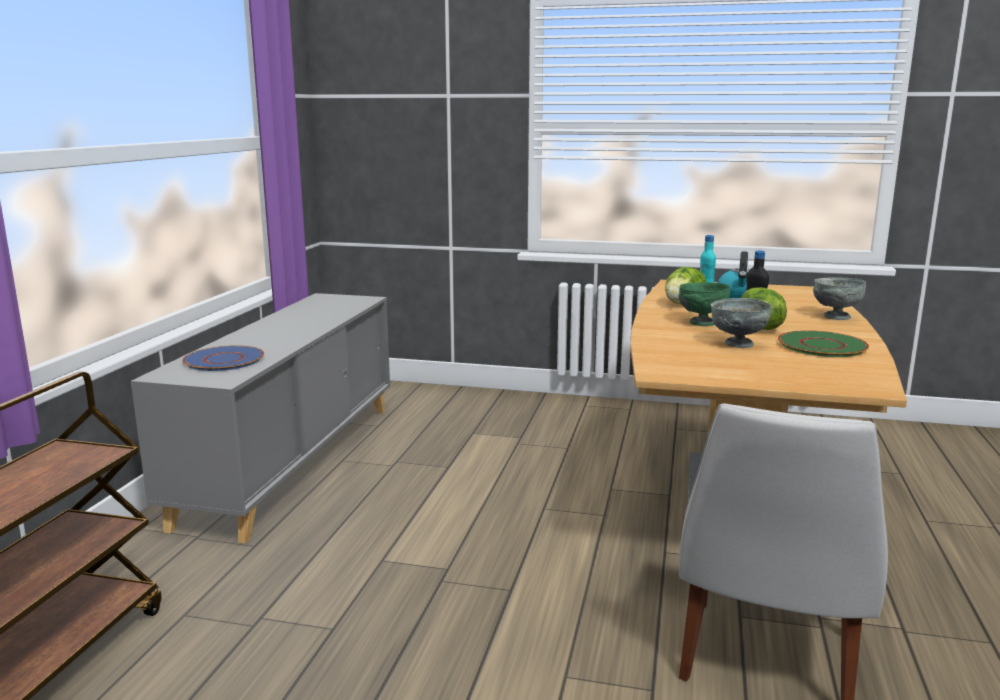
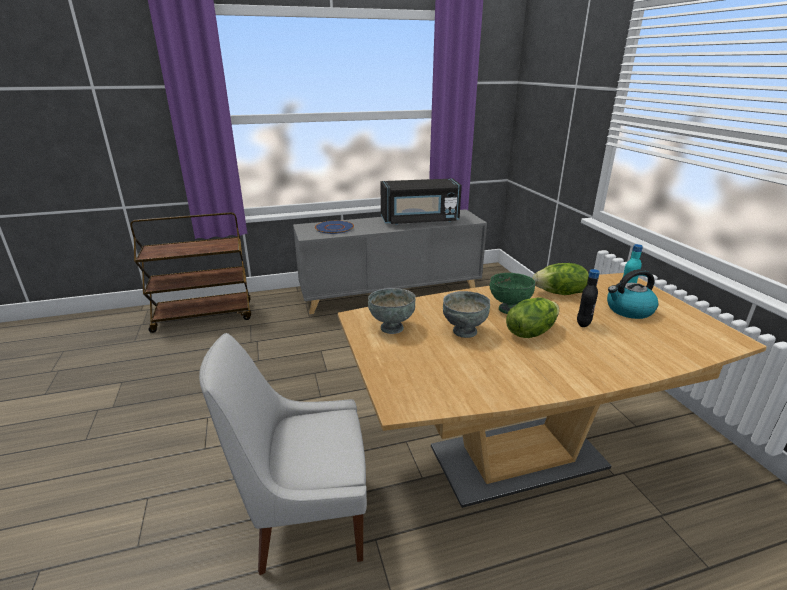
camera: 60 degrees right, 10 degrees up
green plate [778,330,869,357] -> none
grey bowl [813,277,866,320] -> grey bowl moved to [368,288,416,334]
none -> black microwave [380,178,462,225]

